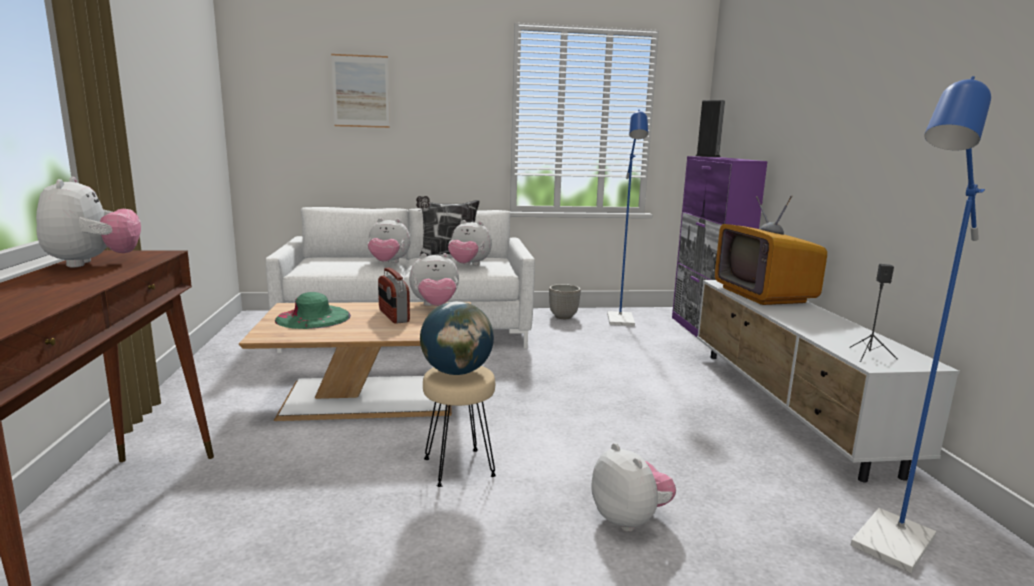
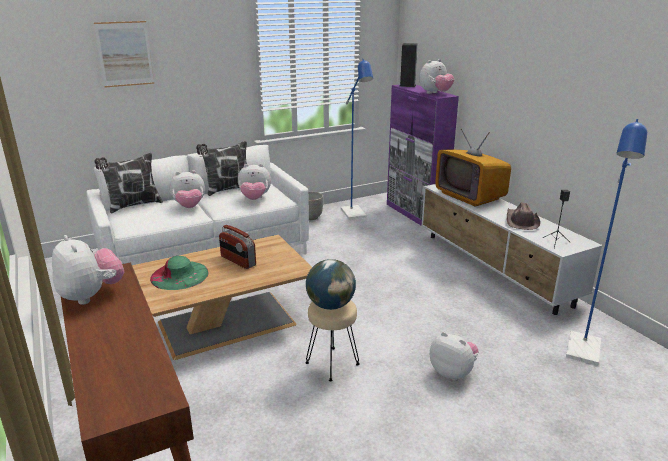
camera: 20 degrees left, 10 degrees up
plush toy [409,253,459,306] -> plush toy moved to [419,59,454,94]
none -> pillow [94,153,163,213]
none -> brown hat [507,202,540,230]

